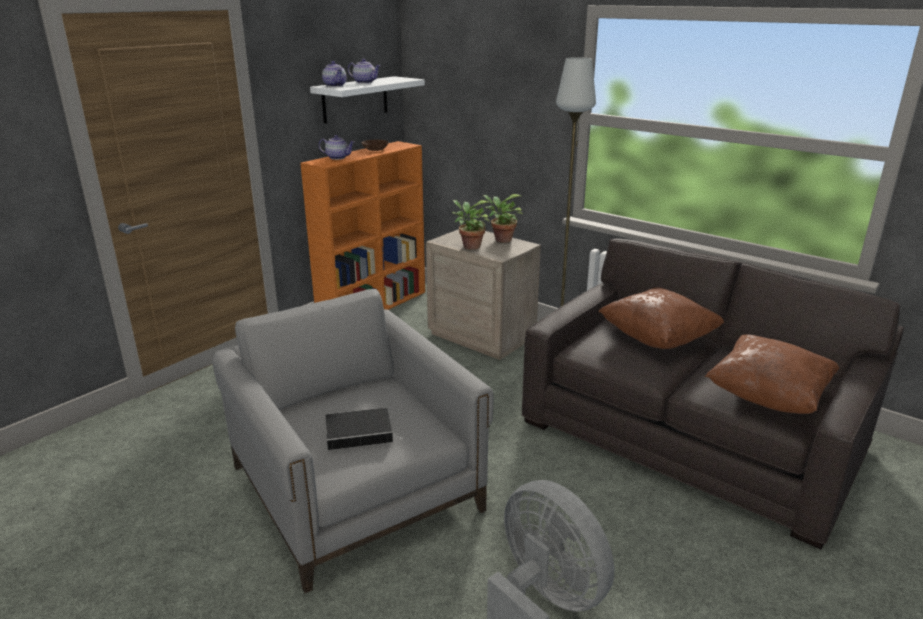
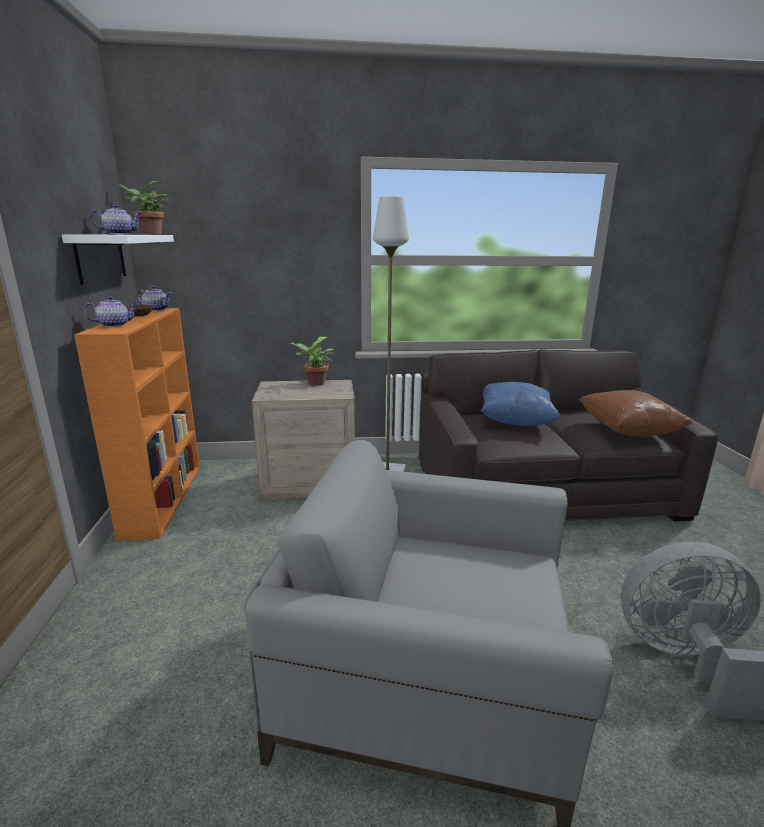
camera: 45 degrees left, 5 degrees down
teapot [322,61,347,87] -> teapot moved to [137,286,171,311]
book [326,407,405,450] -> none
potted plant [452,200,490,250] -> potted plant moved to [116,181,170,235]
brown pillow [598,287,724,349] -> blue pillow [481,382,560,426]

